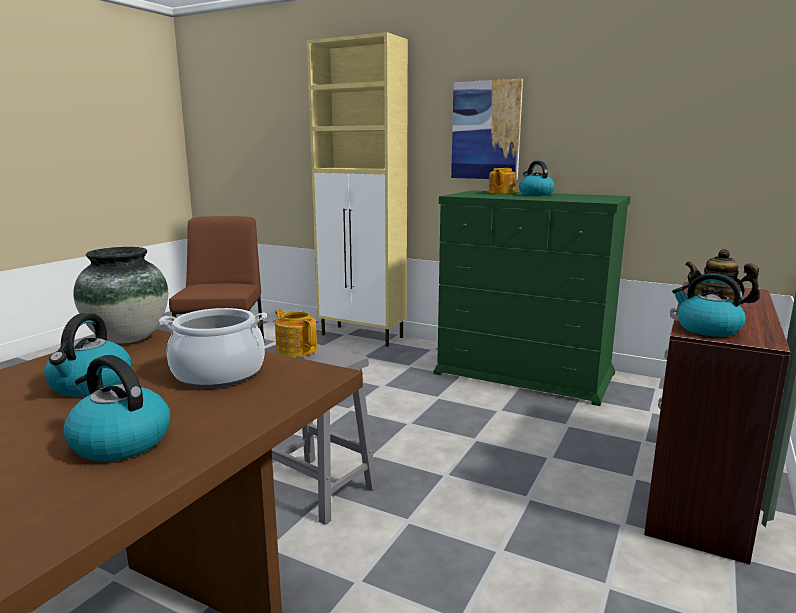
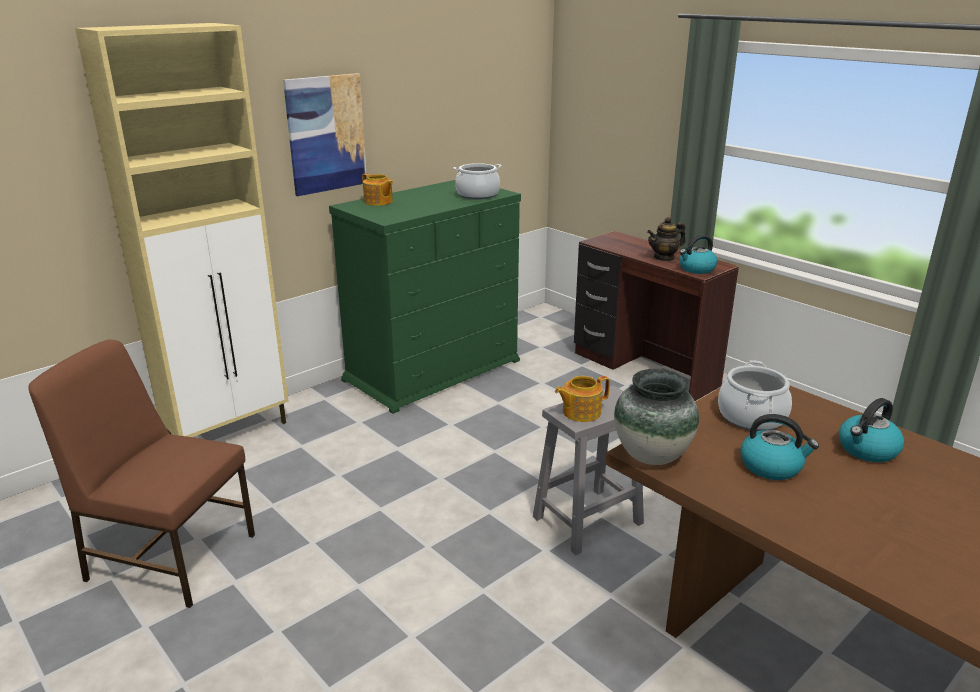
camera: 70 degrees left, 10 degrees up
kettle [519,161,555,196] -> none
none -> cooking pot [453,163,502,199]

